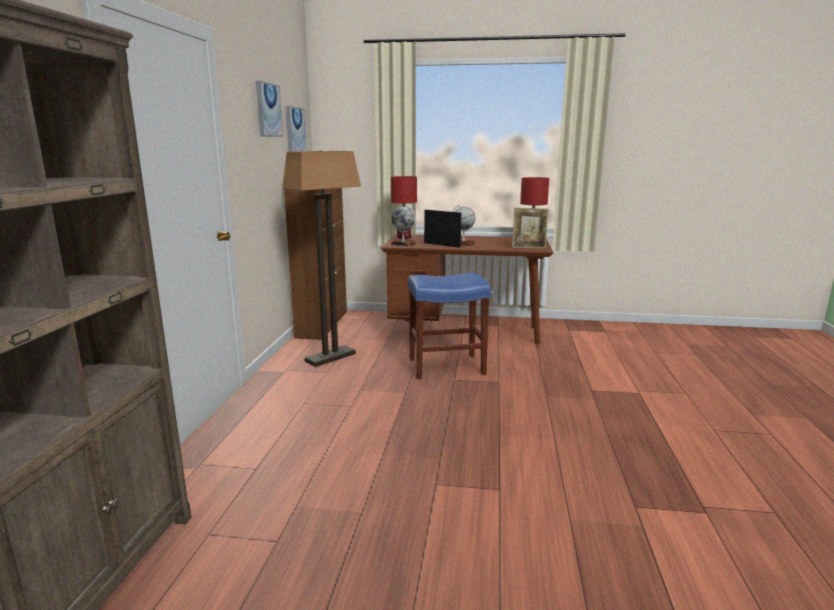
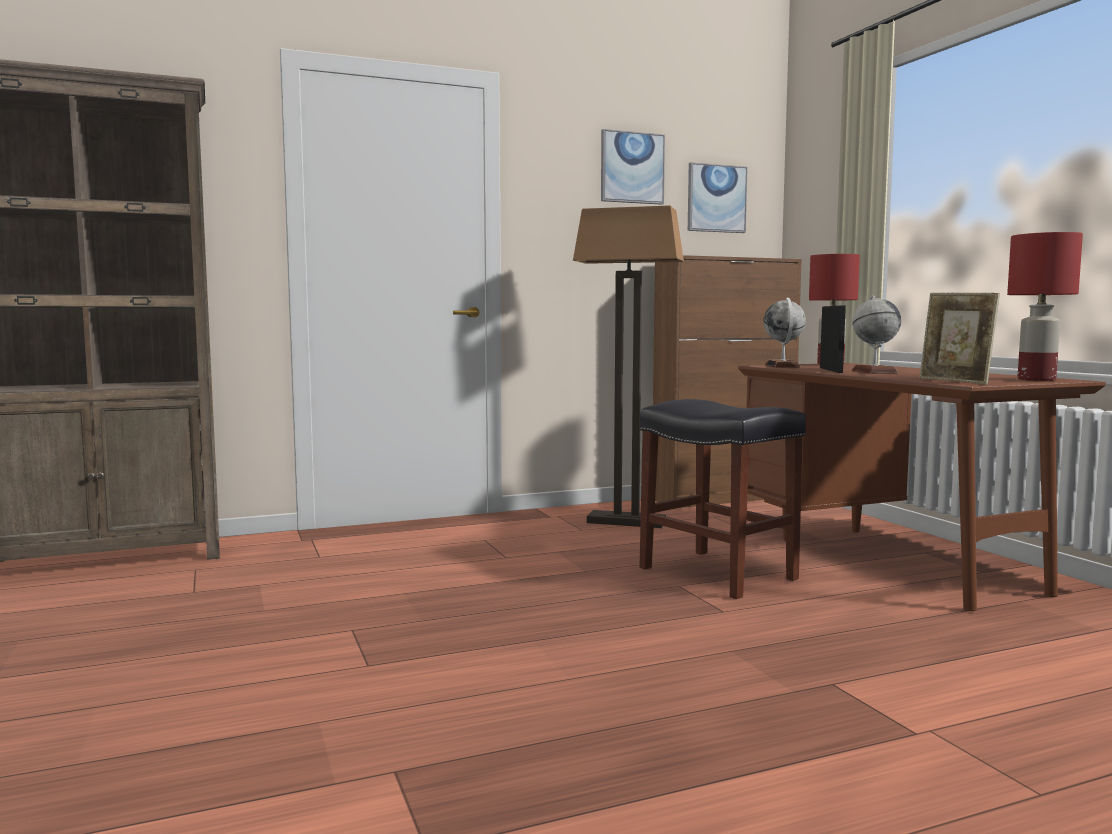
camera: 60 degrees right, 10 degrees down
blue stool [408,273,491,379] -> black stool [640,399,806,599]

